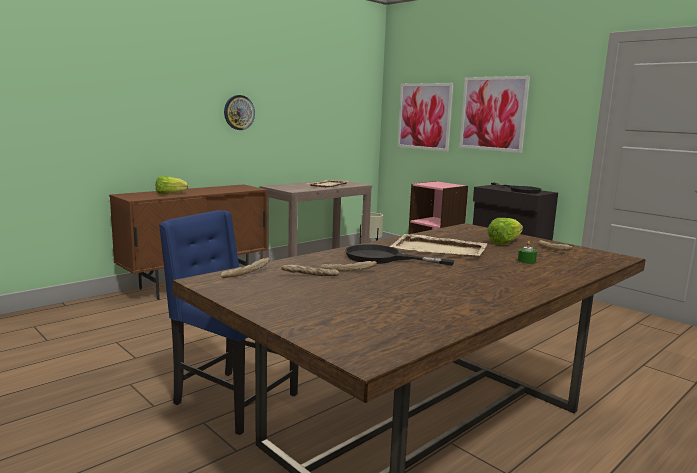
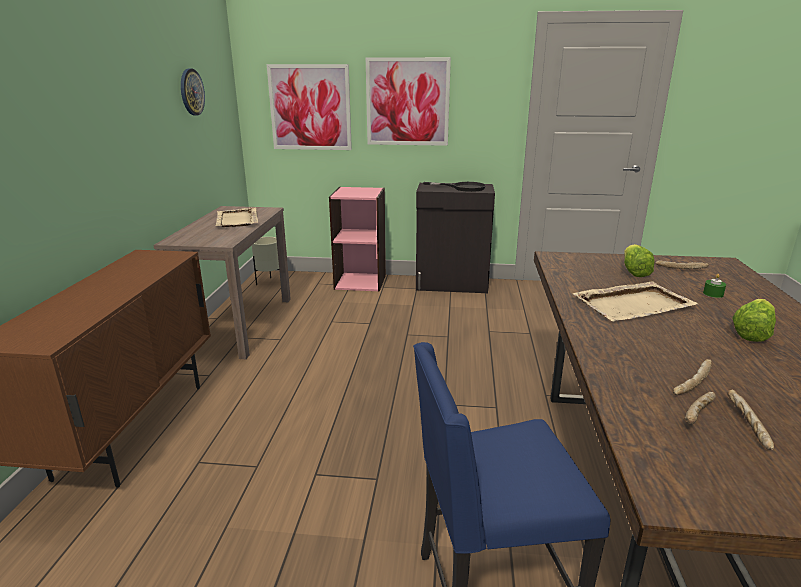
camera: 40 degrees left, 10 degrees up
lettuce [156,176,189,194] -> lettuce moved to [732,299,776,342]
bread [220,258,270,278] -> bread moved to [727,390,774,450]
wall clock [224,95,255,130] -> wall clock moved to [181,69,205,116]
black frying pan [345,244,455,266] -> none

